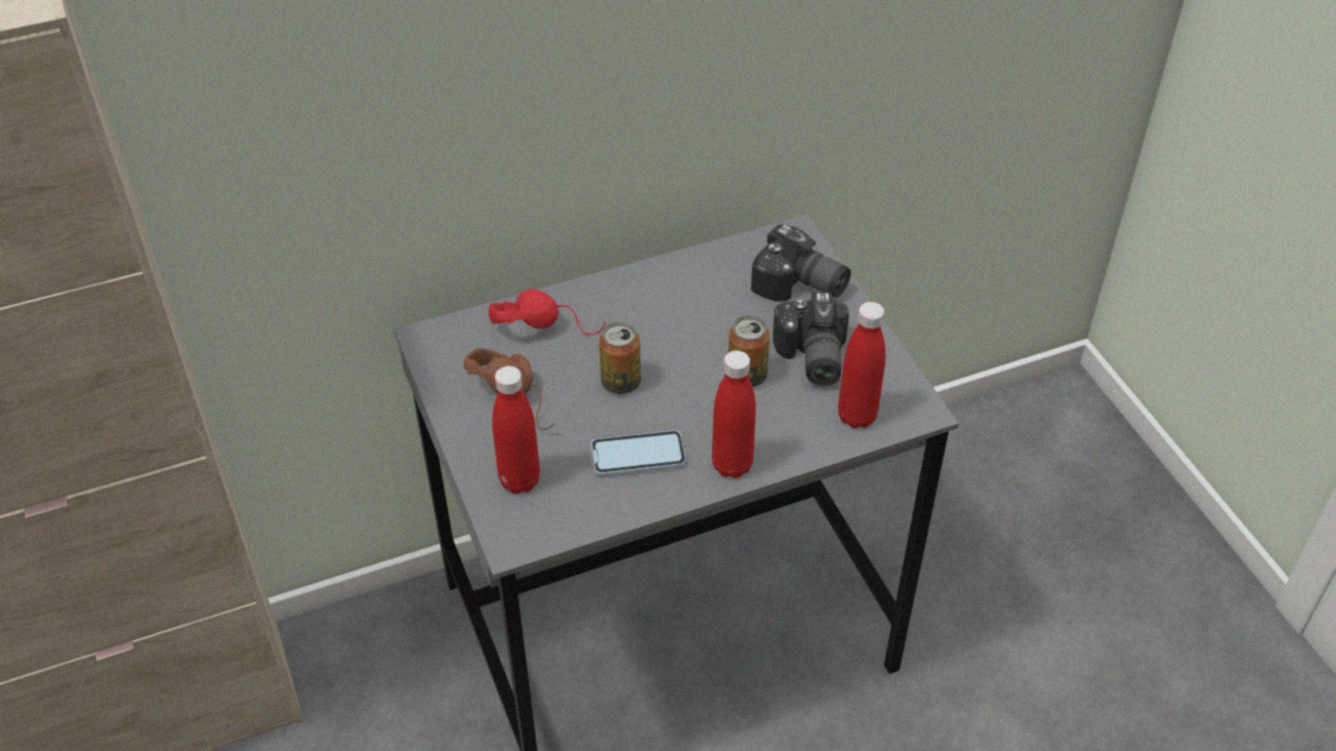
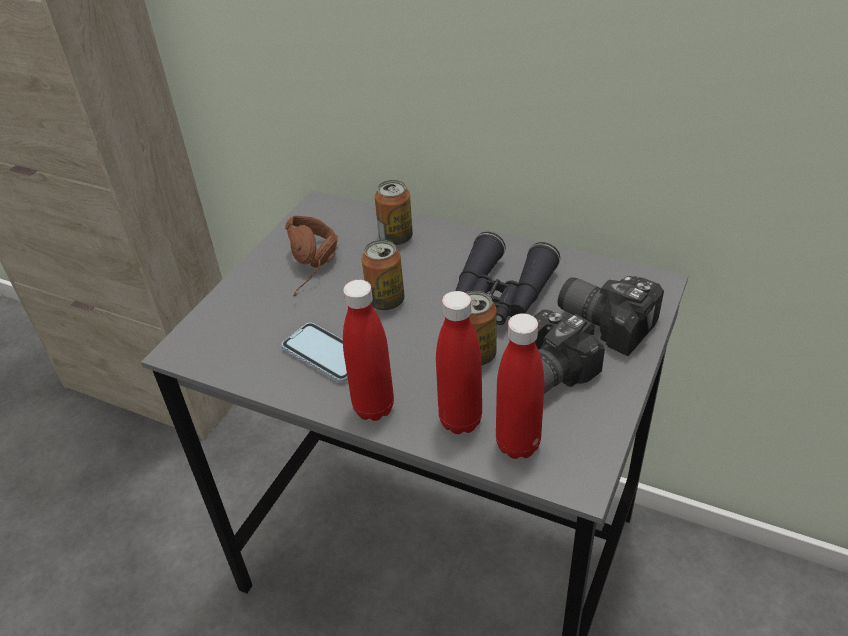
camera: 50 degrees right, 5 degrees down
red headphones [488,289,606,335] -> can [375,180,413,245]
red bottle [492,366,540,494] -> red bottle moved to [436,291,482,434]
camera [751,224,851,302] -> camera turned 135 degrees clockwise [558,276,664,356]
none -> black binoculars [455,232,560,325]

